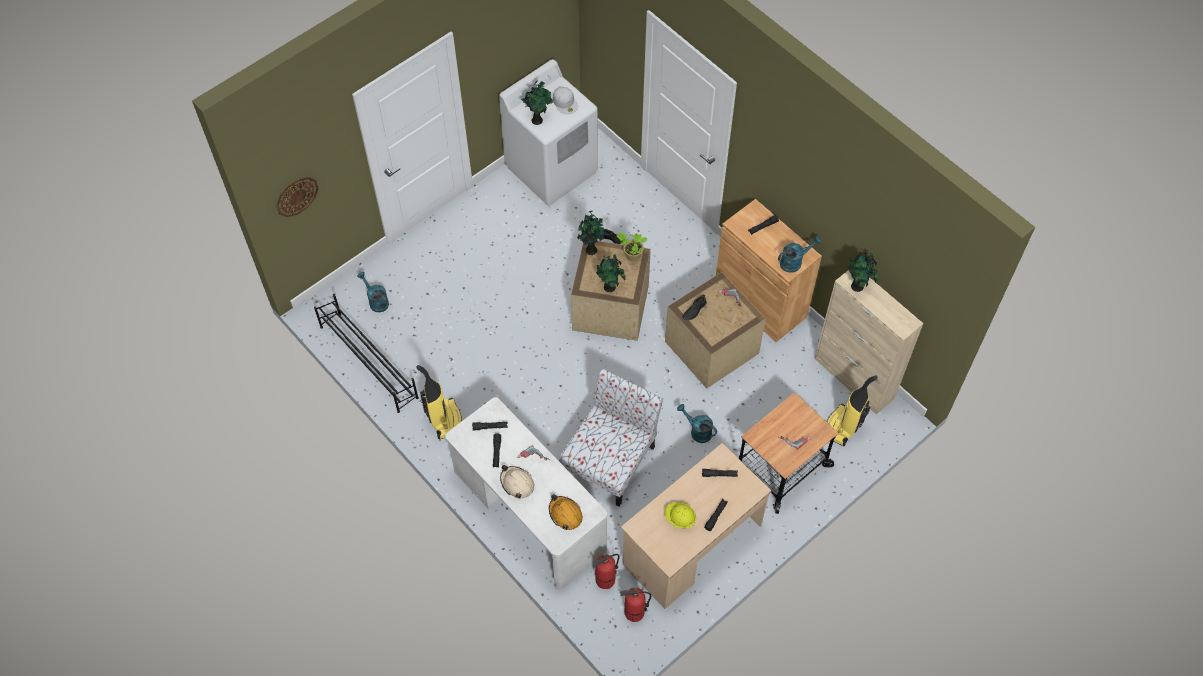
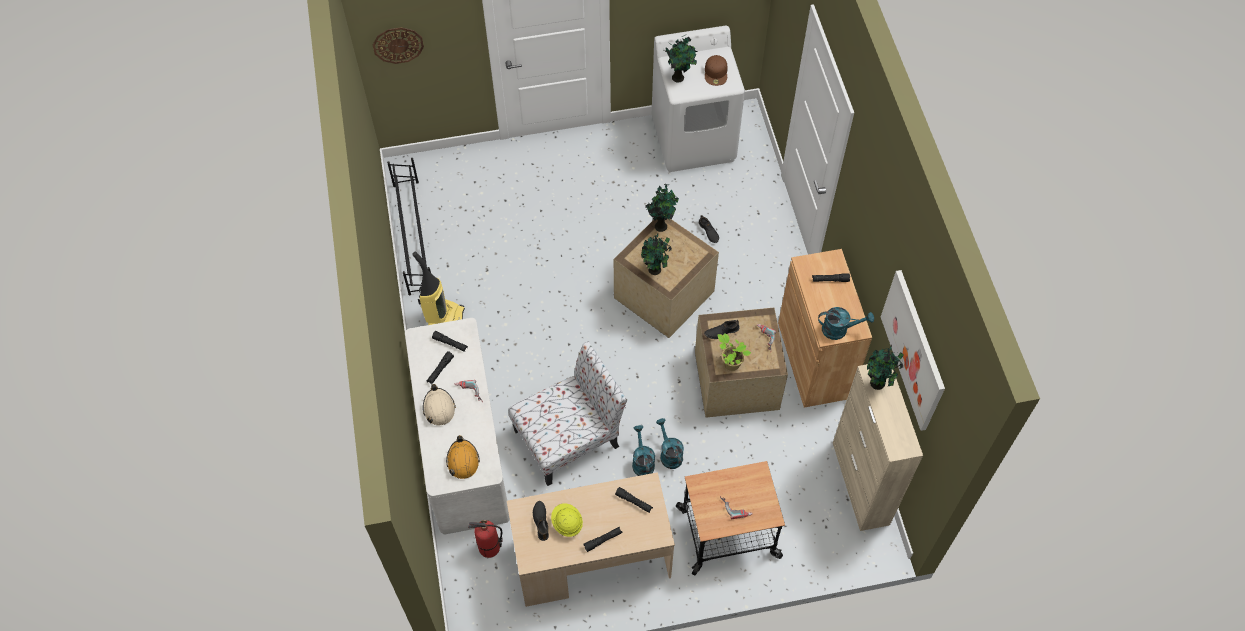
camera: 30 degrees right, 0 degrees up
turquoise watering can [357,272,389,312] -> turquoise watering can moved to [632,425,655,476]
white cap [553,87,578,114] -> brown cap [705,55,728,86]
potted plant [616,233,647,262] -> potted plant moved to [717,333,751,371]
fire extinguisher [621,587,651,622] -> none
vacuum cleaner [827,375,877,446] -> none
none -> black shoe [533,501,549,541]
none -> picture [881,270,945,431]

